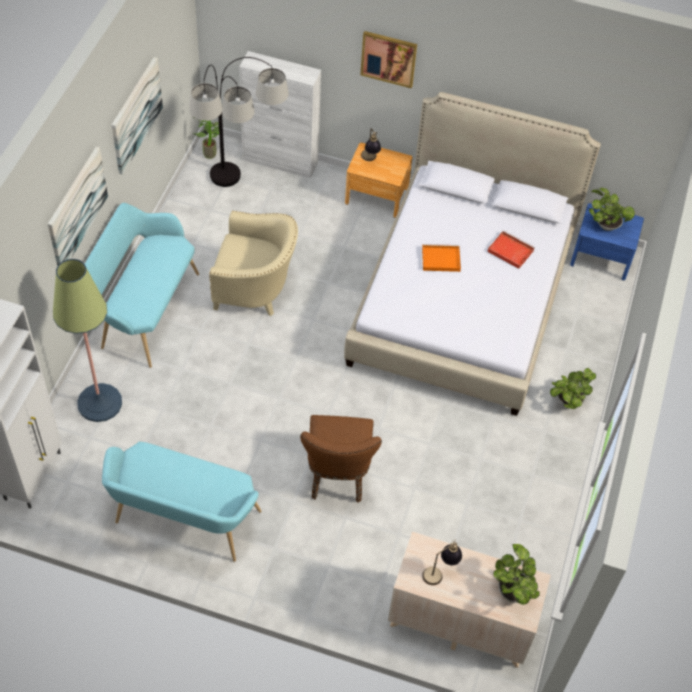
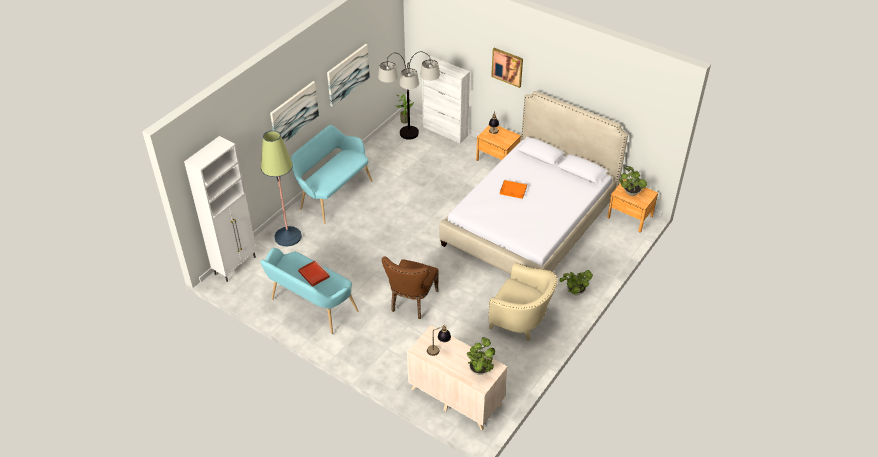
camera: 20 degrees right, 10 degrees down
beige armchair [209,211,298,316] -> beige armchair moved to [488,263,558,341]
red tray [487,230,535,269] -> red tray moved to [298,260,330,287]
blue nightstand [570,203,644,280] -> brown nightstand [607,179,658,232]

